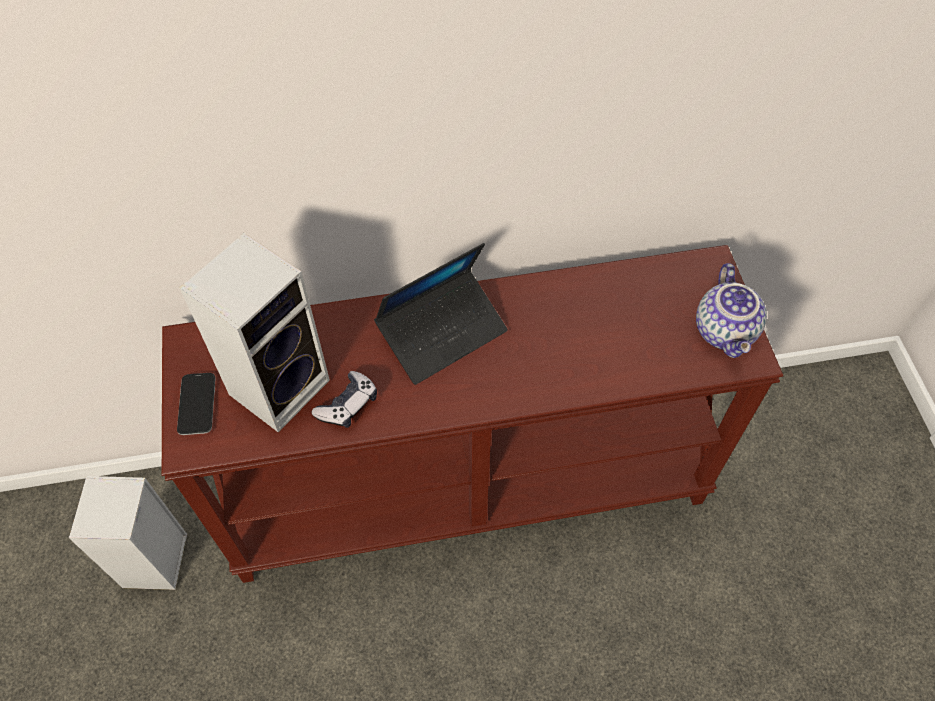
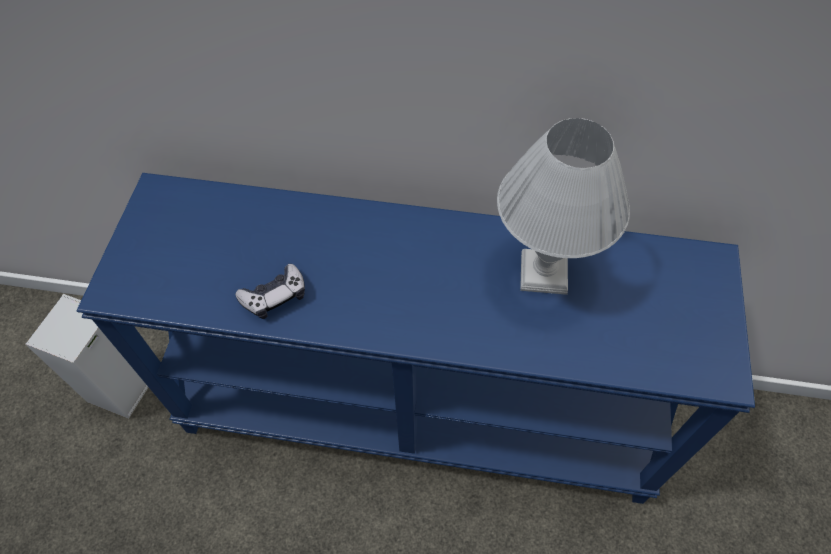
camera: 20 degrees right, 0 degrees up
brown console table [162,245,783,583] -> blue console table [77,173,755,504]
phone [177,373,215,435] -> none
speaker [179,233,330,432] -> none
laptop [374,243,508,385] -> none
teapot [696,263,767,358] -> none
none -> white table lamp [497,118,630,295]

